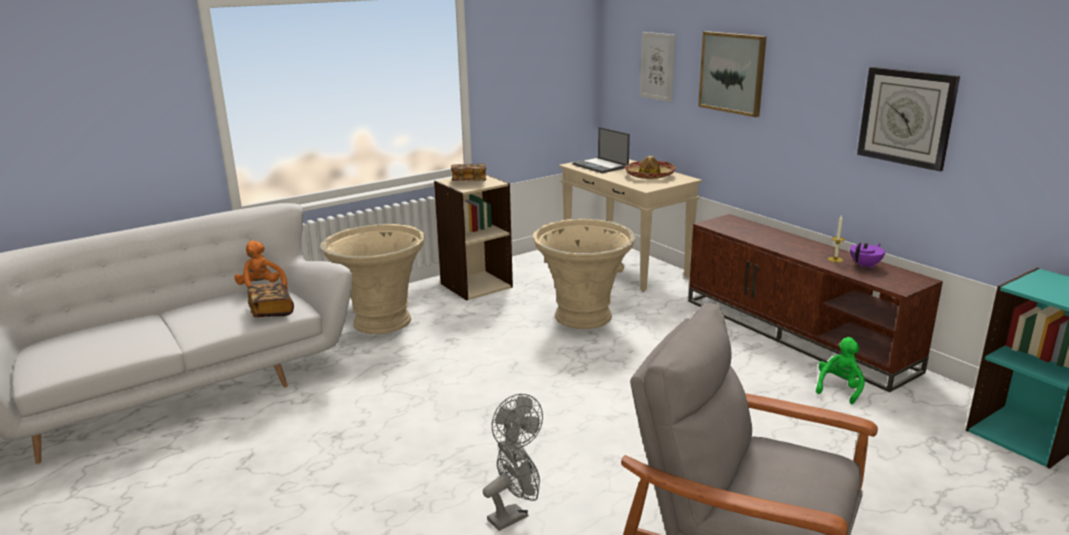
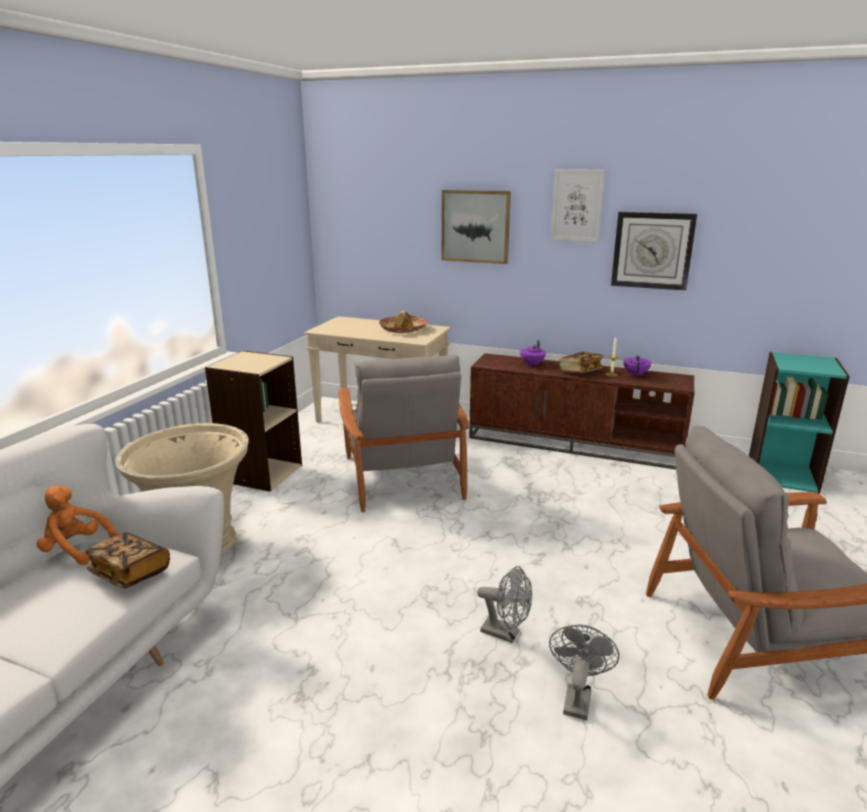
camera: 35 degrees left, 0 degrees up
book [451,164,486,181] -> book moved to [559,352,604,373]
beige planter [533,218,636,329] -> grey armchair [339,355,469,512]
laptop [572,127,630,173] -> none
picture [640,32,675,102] -> picture moved to [550,169,605,242]
green plush toy [816,337,865,404] -> none
none -> purple teapot [520,340,546,366]

